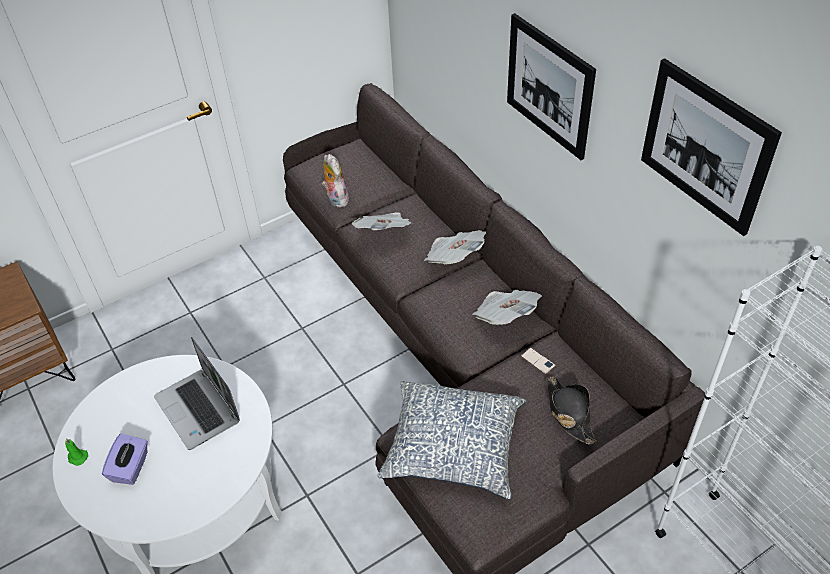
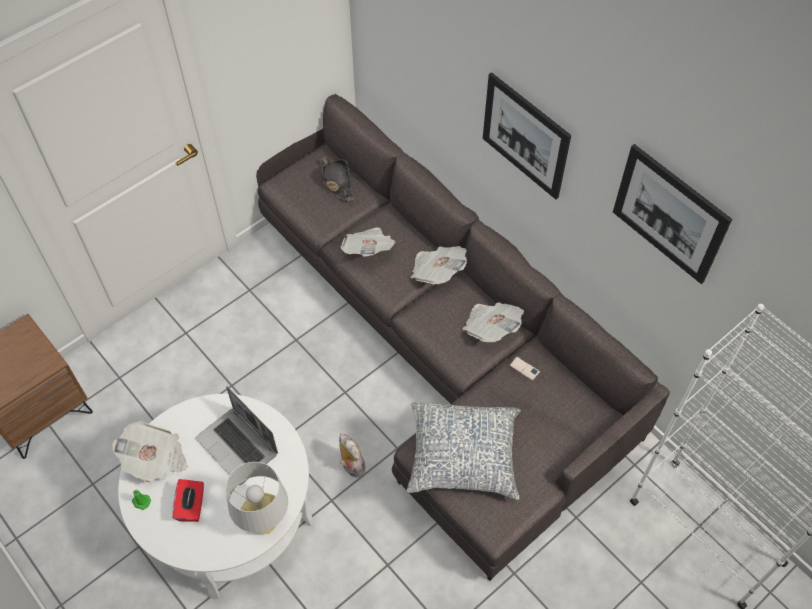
camera: 10 degrees left, 10 degrees up
purple tissue box [102,433,148,485] -> red tissue box [173,479,204,522]
plush toy [322,154,351,207] -> plush toy moved to [339,433,366,478]
black hat [546,376,597,444] -> black hat moved to [320,157,355,201]
none -> newspaper [112,421,188,482]
none -> grey table lamp [226,462,288,534]

